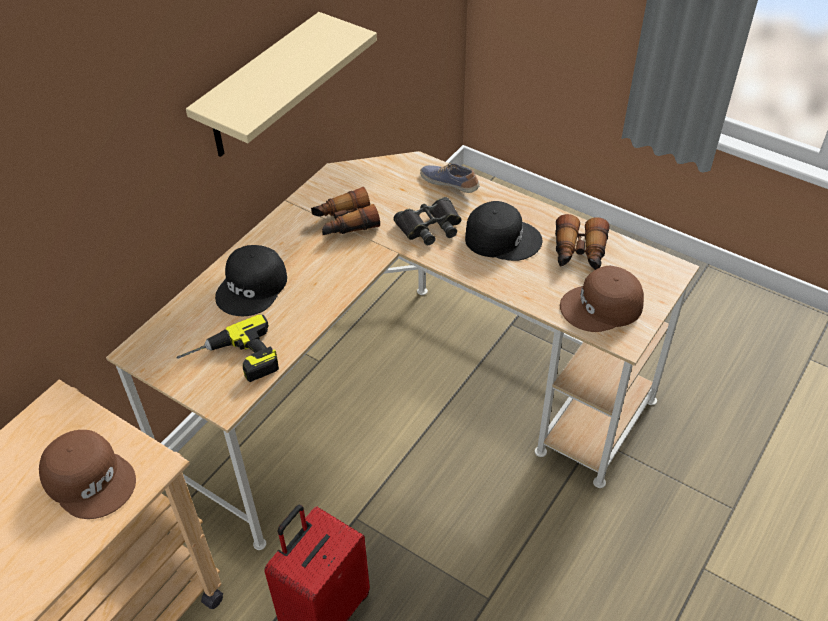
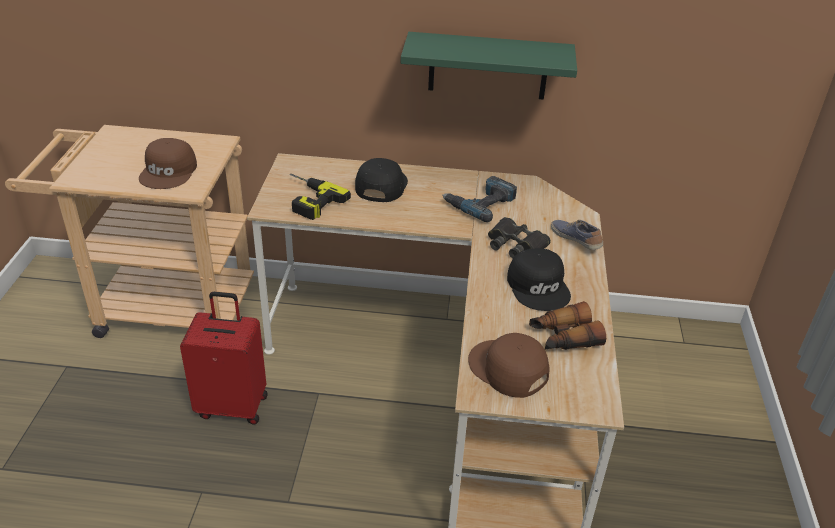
camera: 60 degrees right, 10 degrees down
beige shelf [186,12,377,157] -> green shelf [401,32,577,100]
black cap [215,245,287,316] -> black cap turned 105 degrees clockwise [355,158,408,202]
binoculars [311,187,380,235] -> power drill [442,176,517,222]
shoe [420,163,480,193] -> shoe turned 45 degrees counterclockwise [551,220,603,250]

